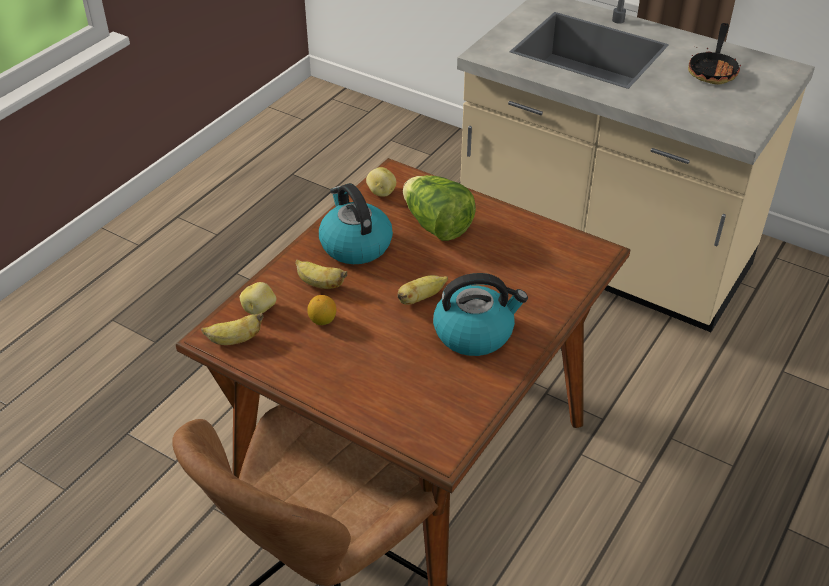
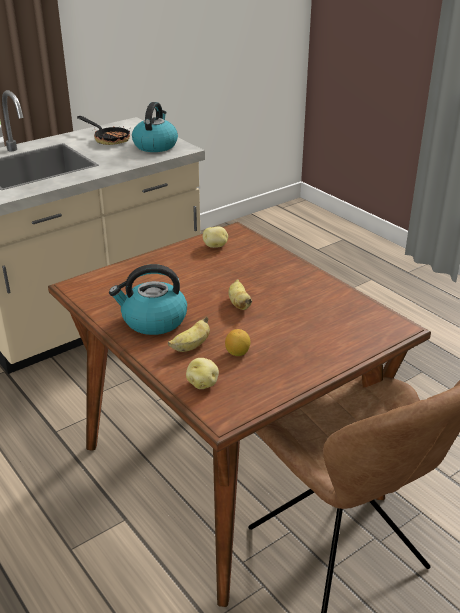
camera: 70 degrees left, 10 degrees down
banana [201,313,263,345] -> none
potato [366,167,396,197] -> potato moved to [203,226,228,248]
lettuce [403,175,476,241] -> none
kettle [433,273,528,356] -> kettle moved to [132,102,178,152]

